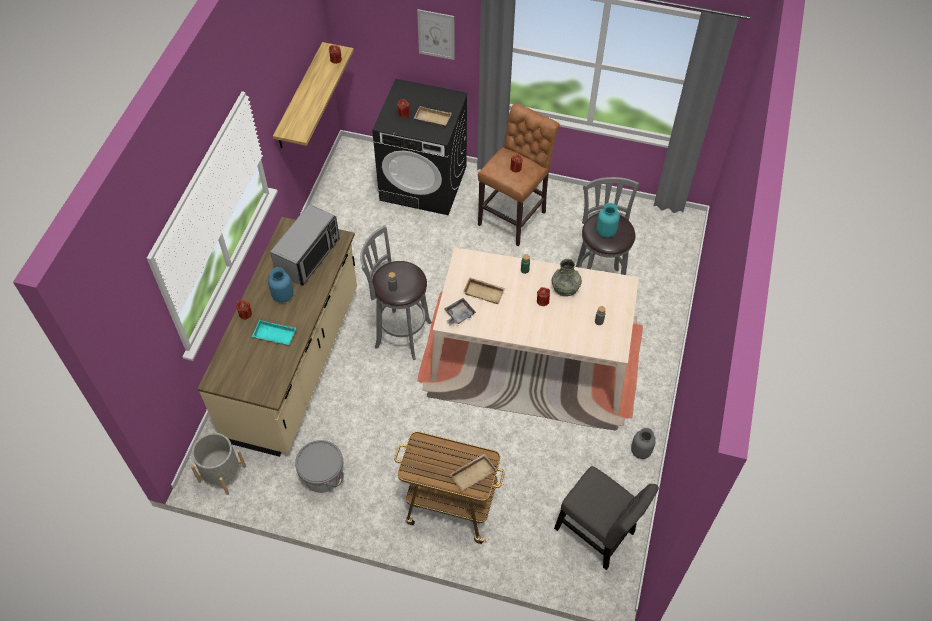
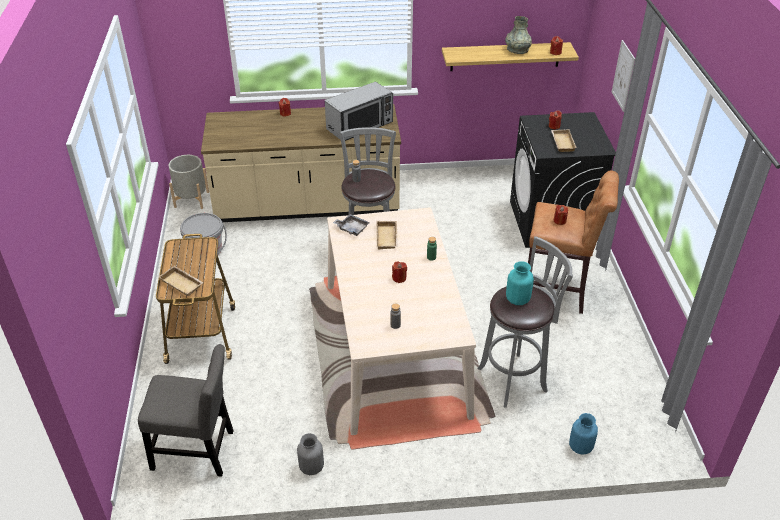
camera: 70 degrees right, 15 degrees down
turquoise tray [252,320,296,345] -> none
blue vase [268,267,293,303] -> blue vase moved to [569,413,598,455]
microwave [270,204,340,286] -> microwave turned 45 degrees counterclockwise [325,82,393,141]
grey vase [552,259,582,296] -> grey vase moved to [505,16,532,54]
grey chair [554,466,659,570] -> grey chair turned 105 degrees counterclockwise [138,344,234,476]

